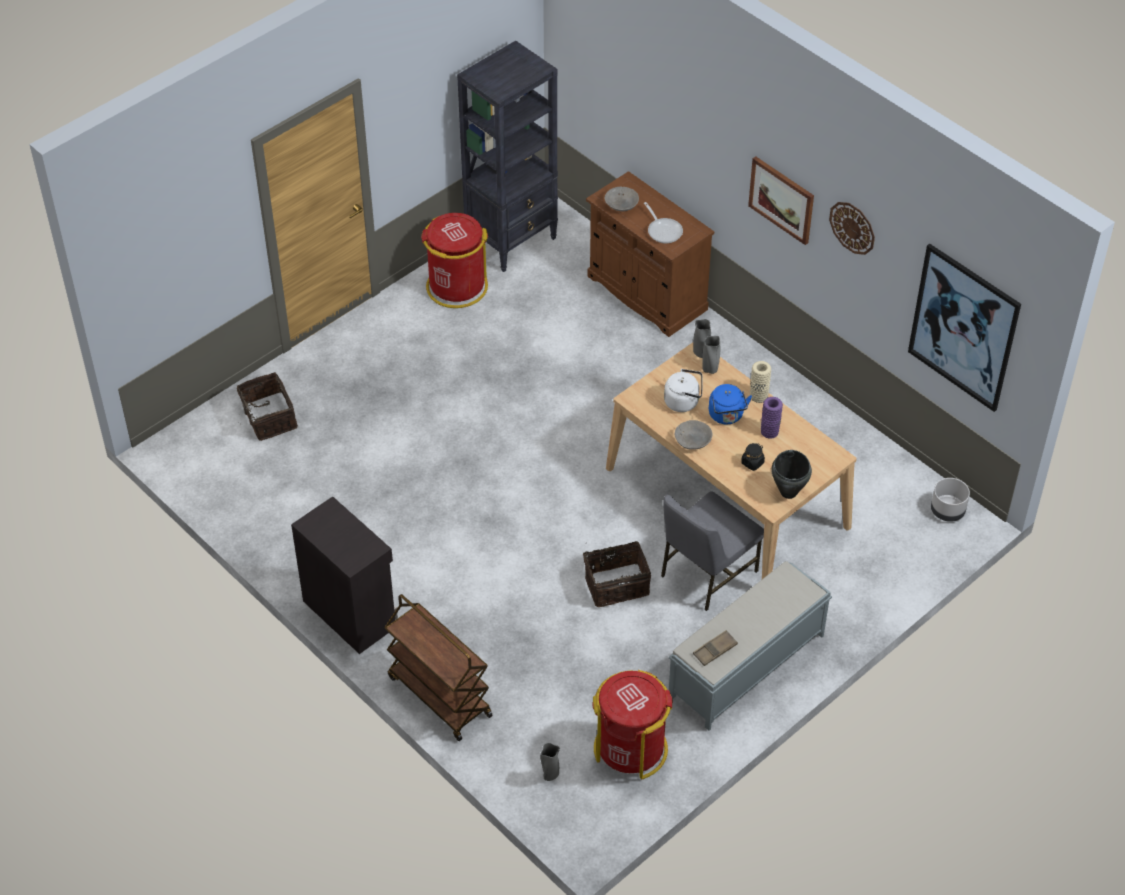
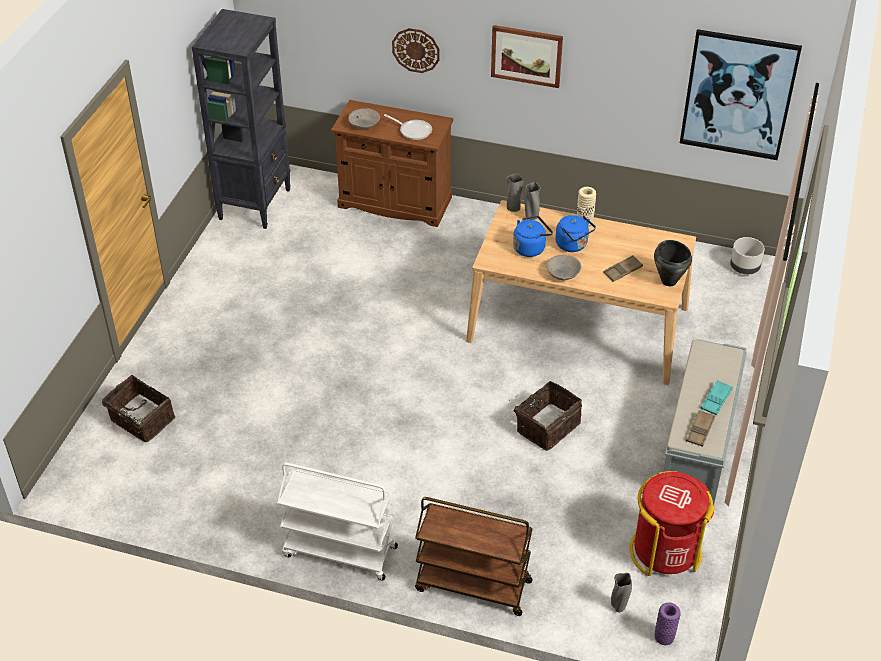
camera: 30 degrees left, 5 degrees down
black cabinet [291,496,398,654] -> white cart [277,463,398,580]
red trash can [421,213,488,308] -> none
grey chair [661,491,764,611] -> none
white kettle [664,369,703,412] -> blue kettle [513,216,553,257]
black jar [741,443,765,471] -> brown tray [603,255,643,282]
purple vase [761,397,783,439] -> purple vase moved to [654,602,681,645]
wall clock [829,202,875,255] -> wall clock moved to [392,28,440,73]
none -> turquoise tray [701,380,733,415]

